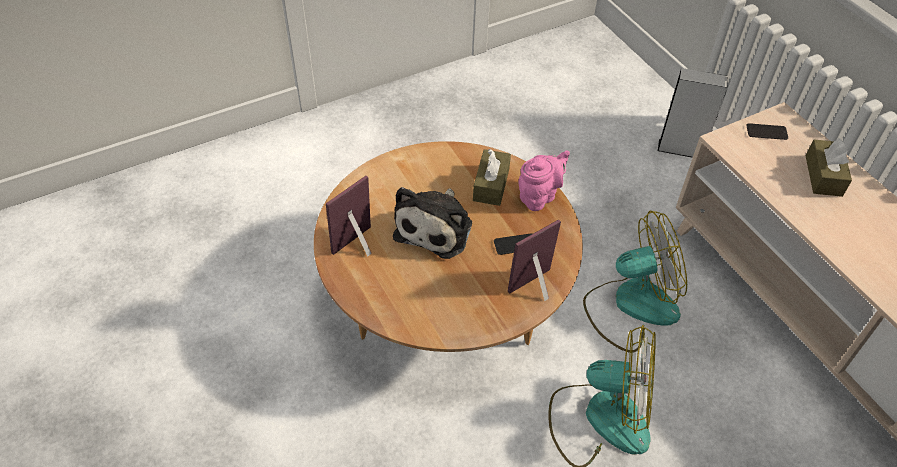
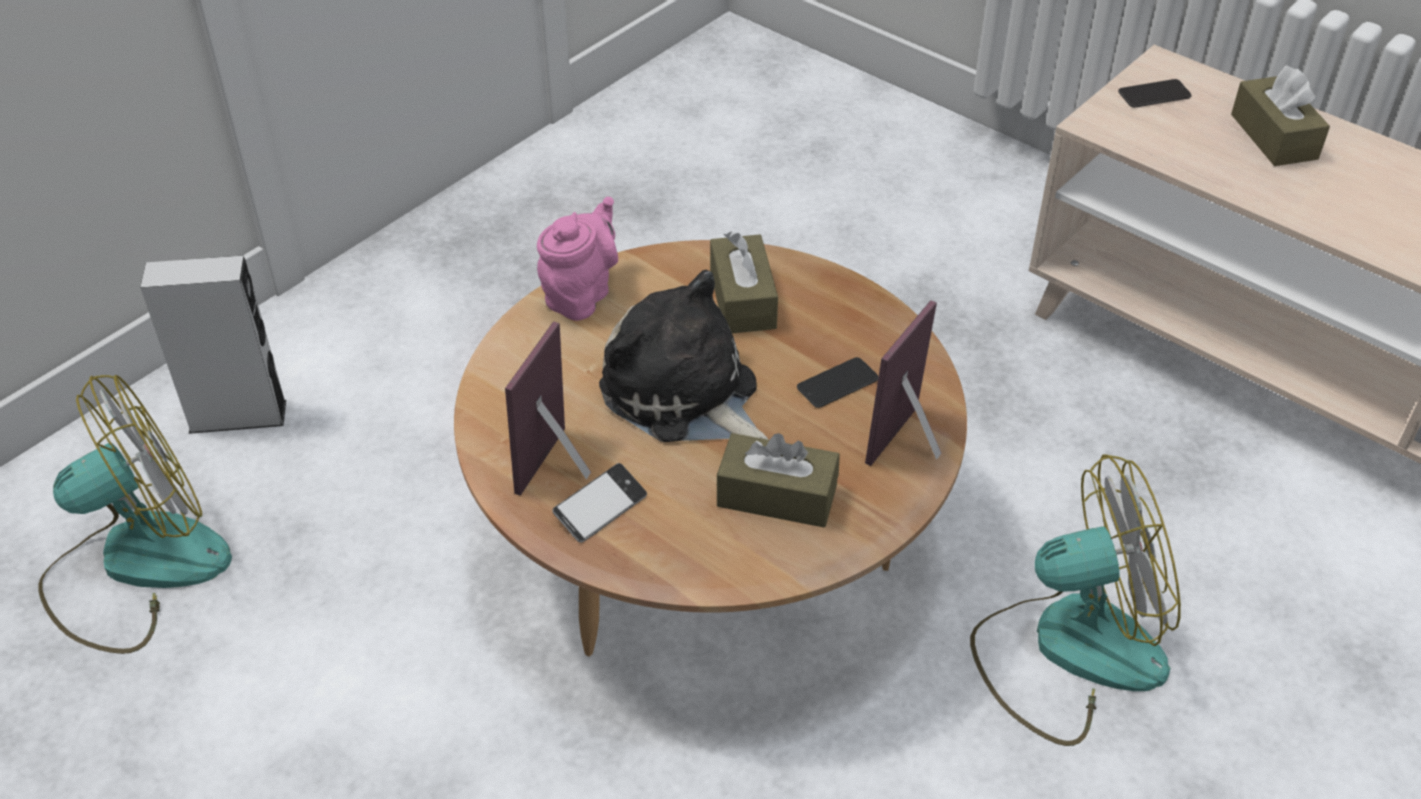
camera: 20 degrees left, 5 degrees down
plush toy [393,187,472,259] -> plush toy turned 135 degrees clockwise [599,270,768,442]
pink teapot [518,150,570,211] -> pink teapot moved to [537,197,618,321]
fan [583,211,687,353] -> fan moved to [38,375,232,654]
grey speaker [658,68,728,158] -> grey speaker moved to [140,255,286,434]
none -> phone [552,463,647,543]
none -> brown tissue box [717,433,840,527]

